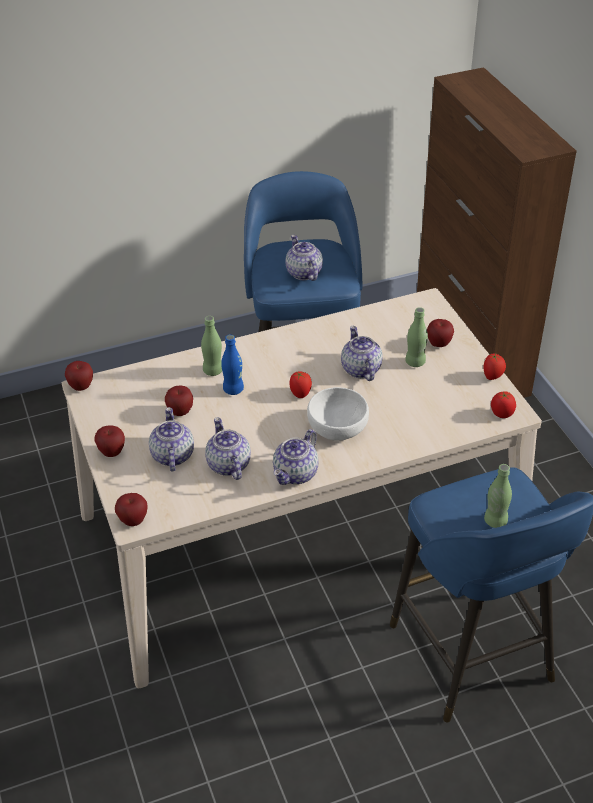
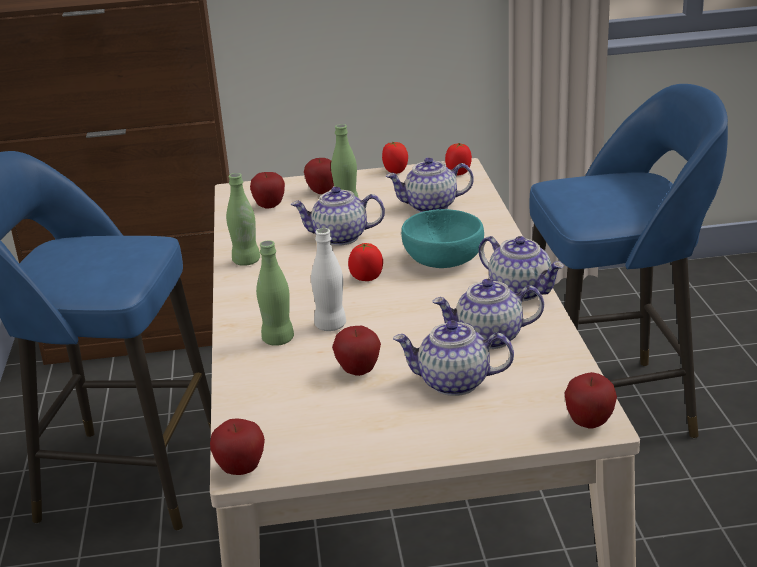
camera: 75 degrees left, 15 degrees down
apple [95,426,125,457] -> apple moved to [250,172,285,209]
blue bottle [221,335,244,395] -> white bottle [311,228,346,331]
teapot [285,235,323,281] -> teapot moved to [386,157,474,212]
white bowl [307,387,369,441] -> turquoise bowl [401,209,484,268]
green bottle [484,464,512,528] -> green bottle moved to [226,173,260,266]

